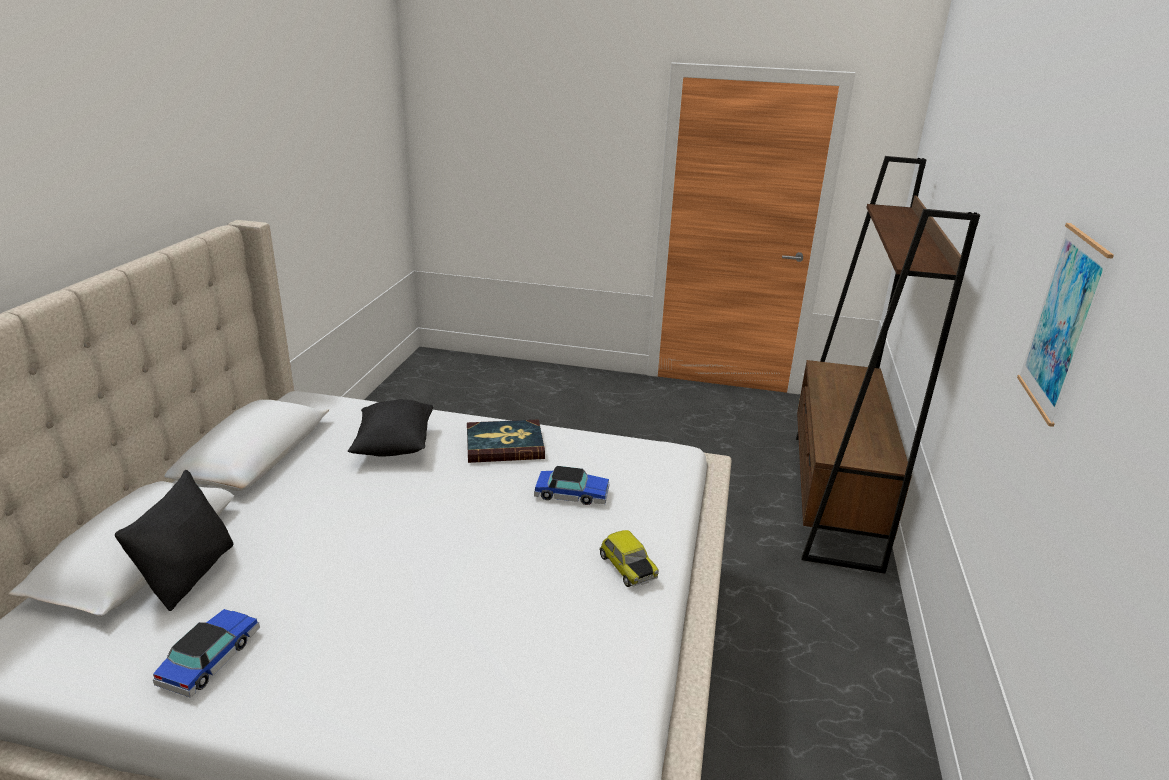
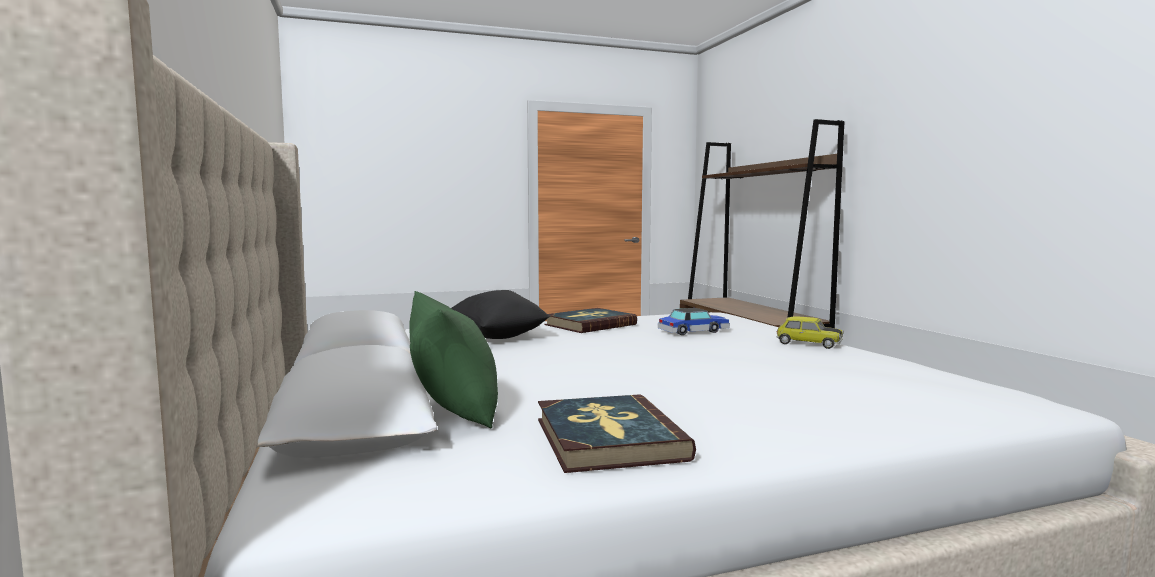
camera: 30 degrees left, 20 degrees down
black pillow [115,470,234,611] -> green pillow [409,291,498,429]
toy car [153,609,260,698] -> book [538,394,696,473]
picture [1017,223,1114,427] -> none

